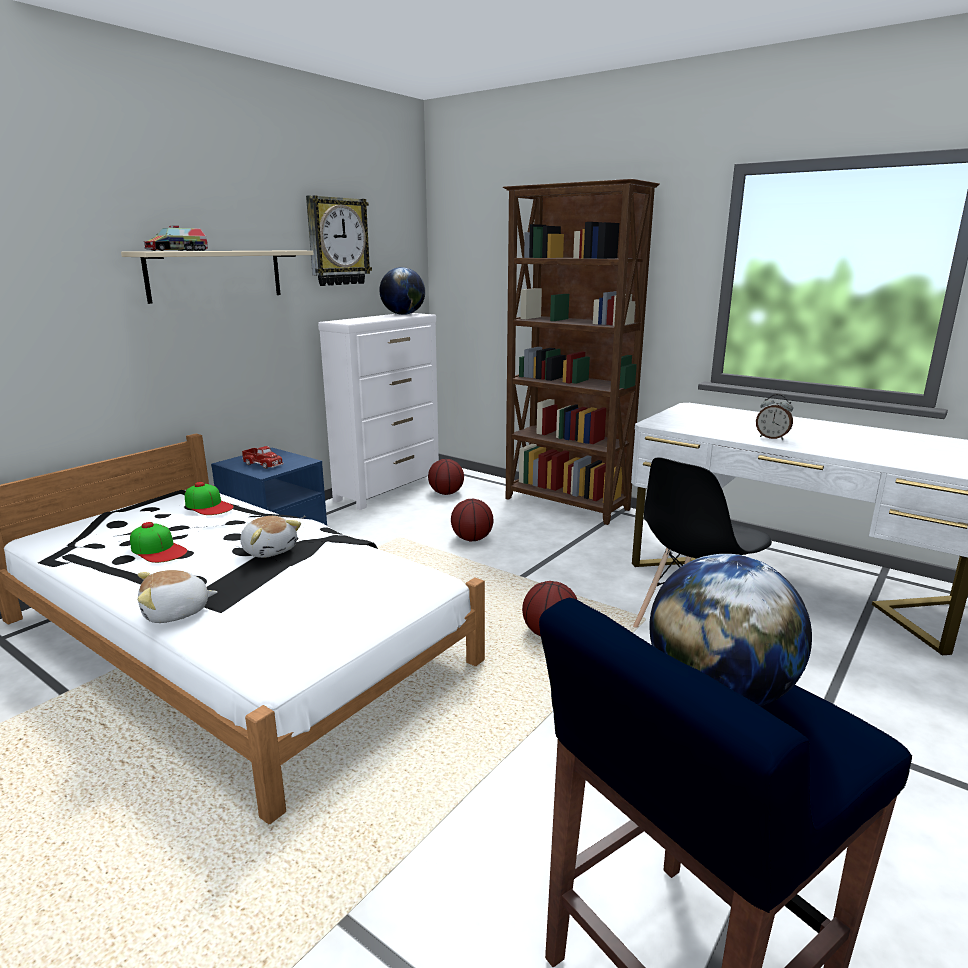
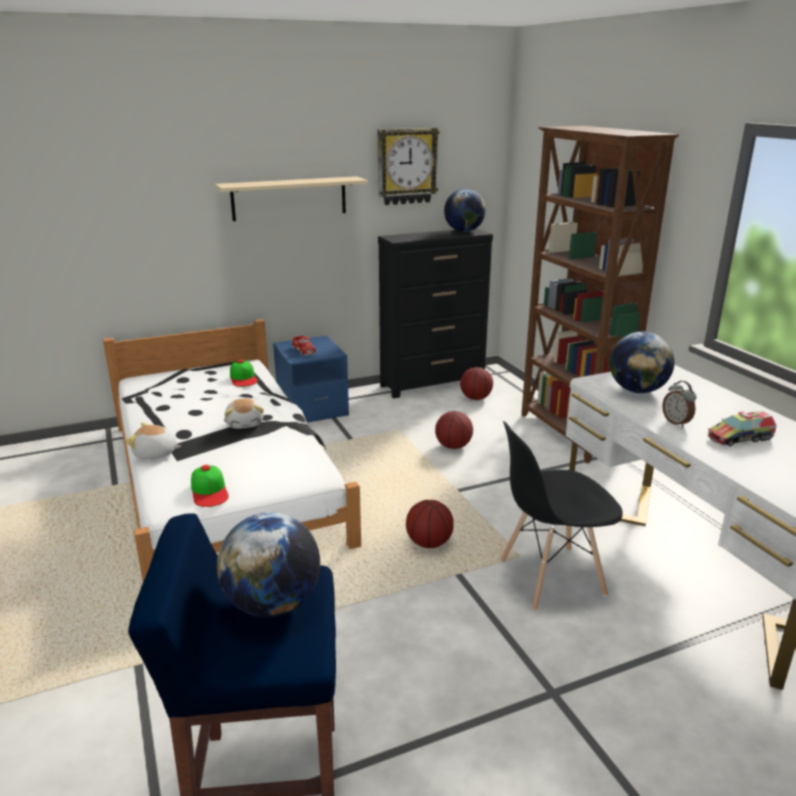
camera: 30 degrees right, 5 degrees up
cap [130,522,187,563] -> cap moved to [191,465,229,507]
toy truck [144,226,208,251] -> toy truck moved to [707,411,777,447]
white dresser [318,313,439,510] -> black dresser [378,228,493,399]
none -> globe [610,332,675,393]

